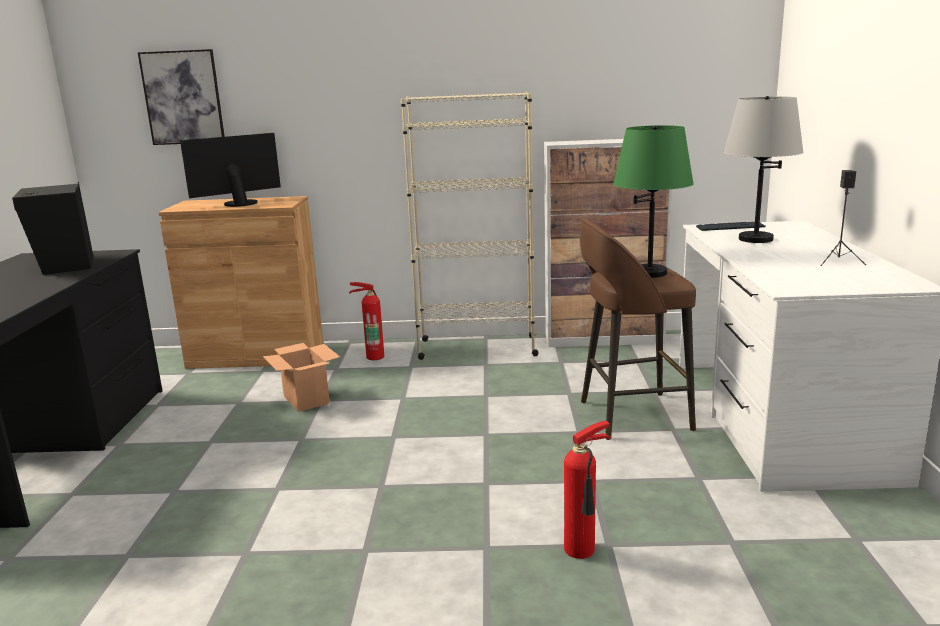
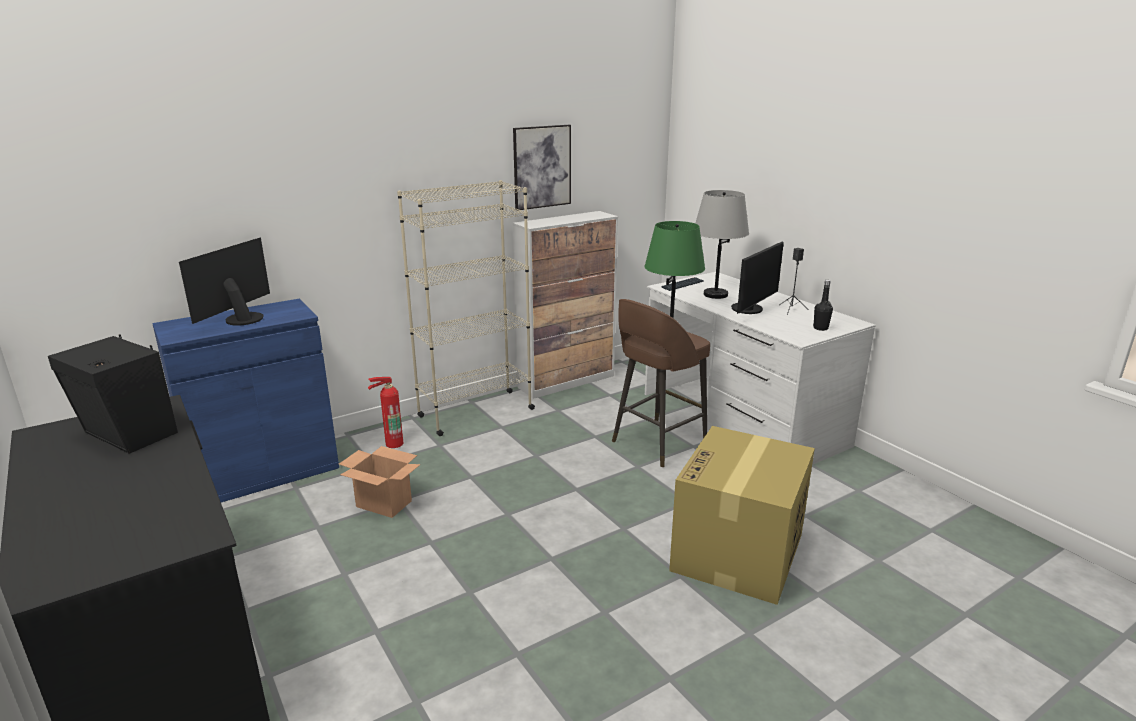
camera: 35 degrees left, 5 degrees up
picture [138,49,225,145] -> picture moved to [513,125,571,210]
brown cabinet [158,196,323,369] -> blue cabinet [152,299,339,502]
fire extinguisher [564,421,611,559] -> cardboard box [669,426,815,605]
none -> monitor [731,242,784,314]
none -> black bottle [813,280,833,331]

